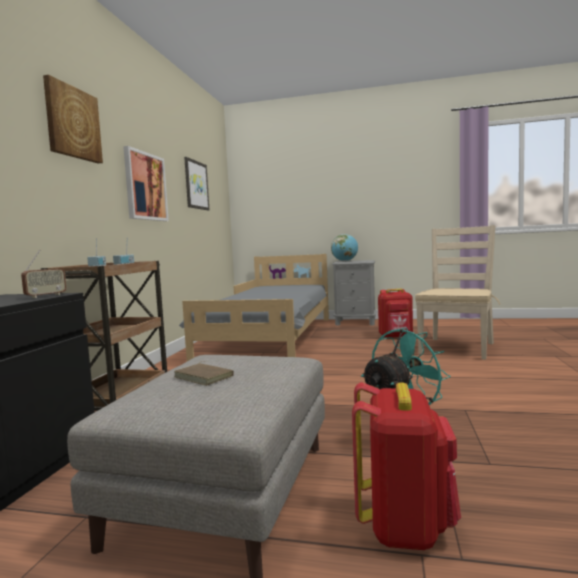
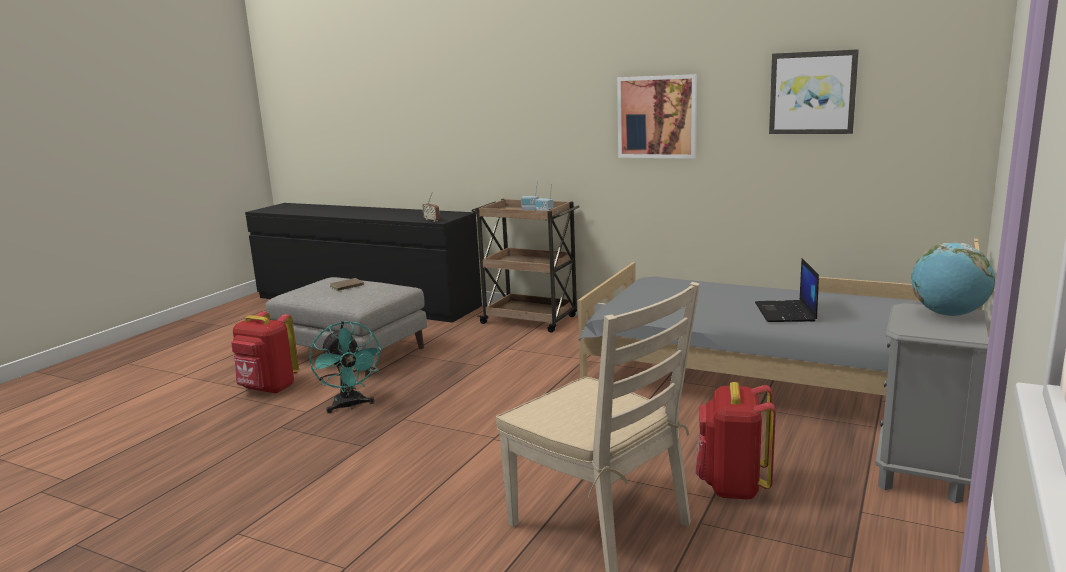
camera: 105 degrees right, 10 degrees up
picture [43,75,103,163] -> none
none -> laptop [755,258,819,322]

